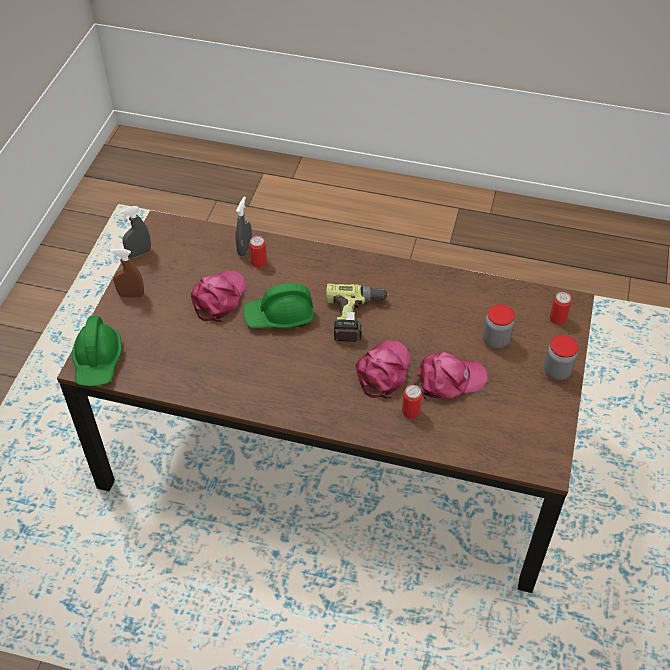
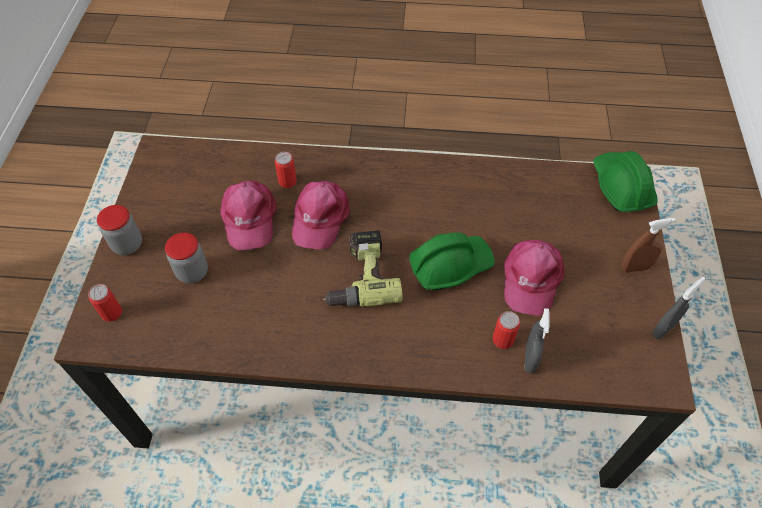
camera: 170 degrees right, 5 degrees up
pink cap [415,351,488,400] -> pink cap turned 75 degrees counterclockwise [220,181,277,250]

